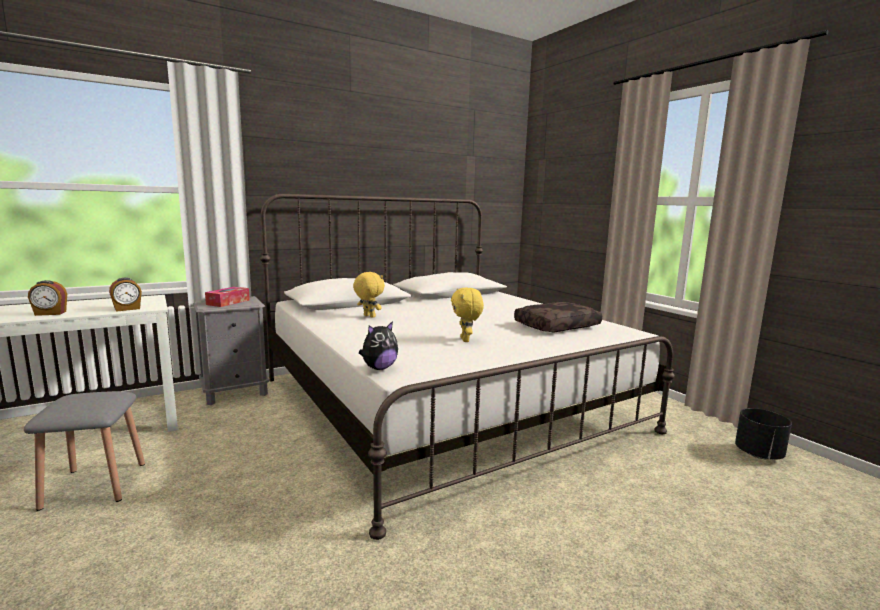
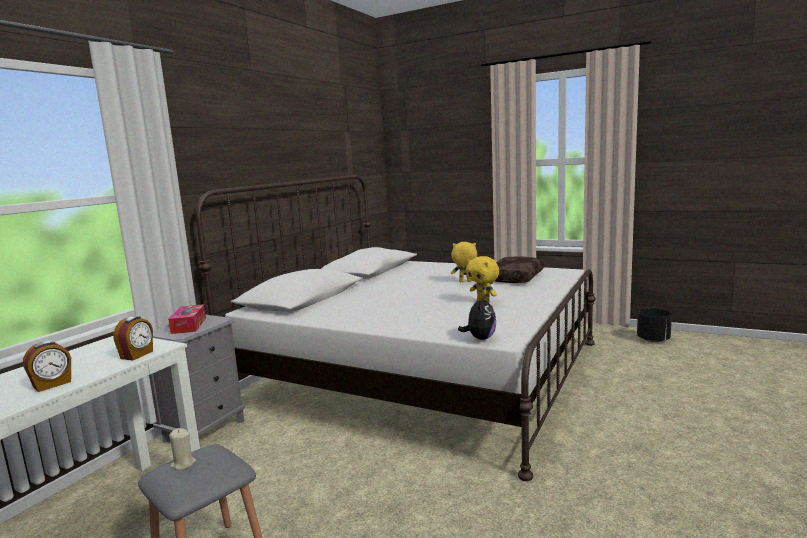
camera: 30 degrees left, 0 degrees up
yellow plush toy [353,272,385,318] -> yellow plush toy moved to [451,242,477,282]
none -> beige candle [169,428,196,470]

